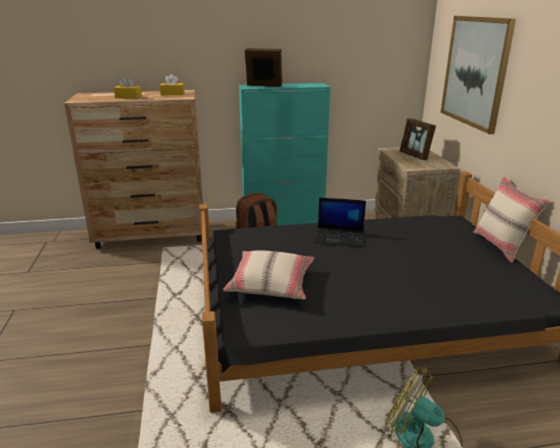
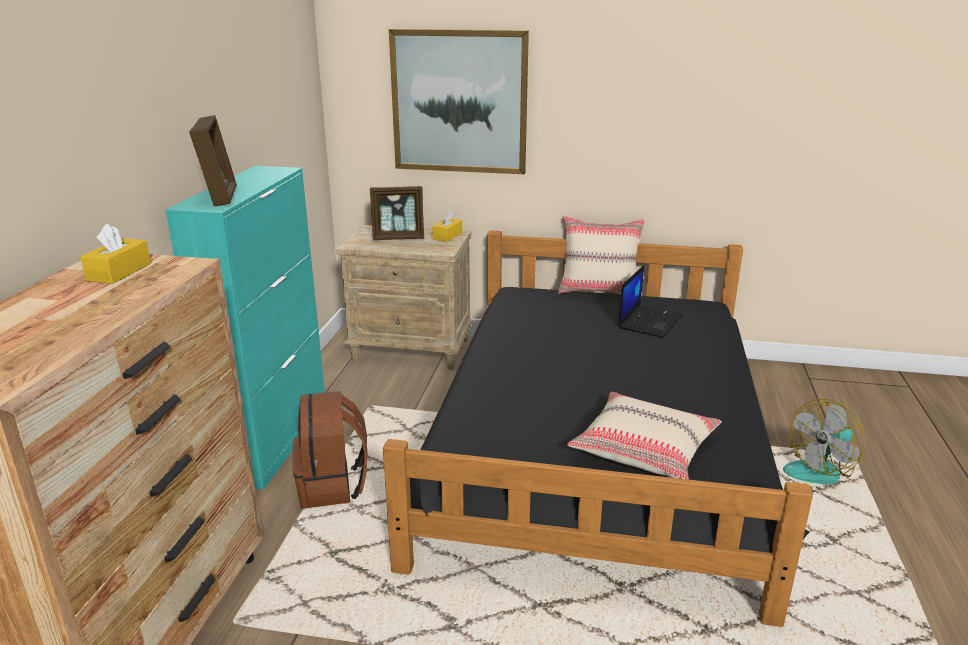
camera: 70 degrees left, 0 degrees up
yellow tissue box [114,77,142,99] -> yellow tissue box moved to [432,210,462,242]
picture frame [245,48,282,87] -> picture frame turned 135 degrees clockwise [189,115,237,207]
laptop [315,198,366,247] -> laptop moved to [618,265,682,338]

